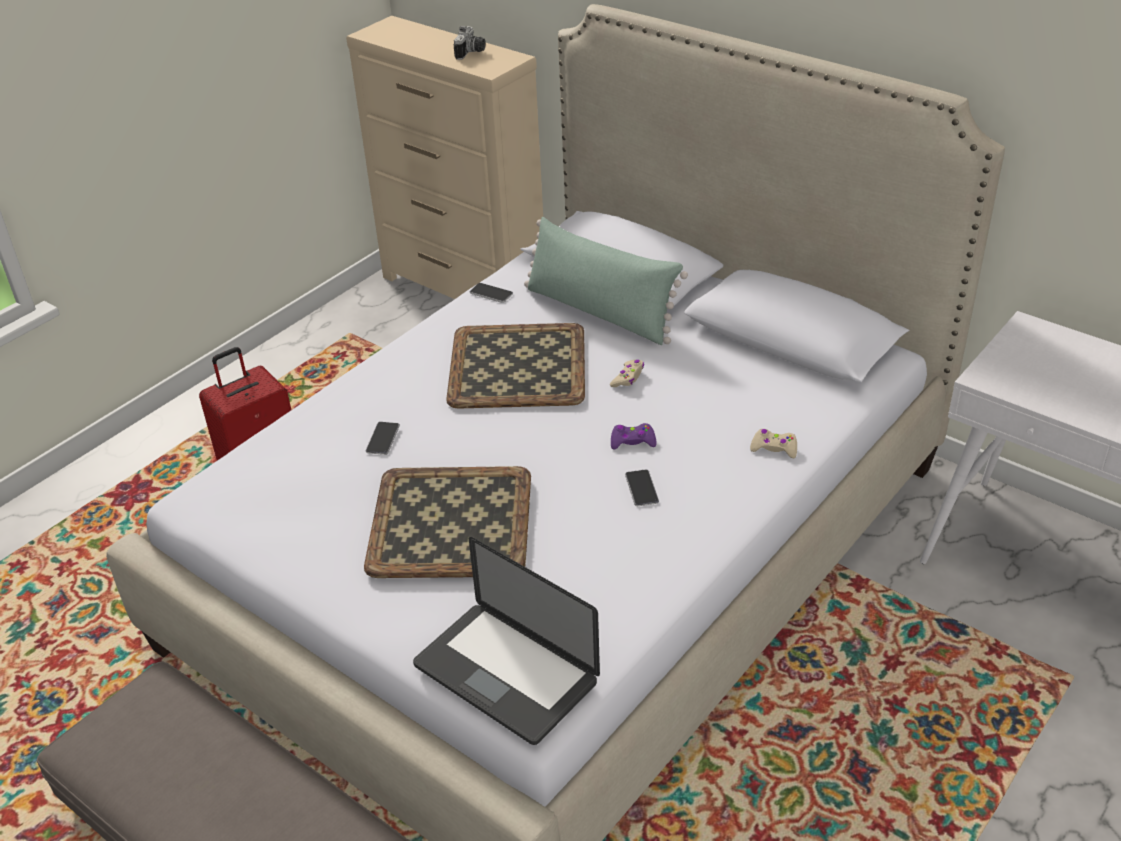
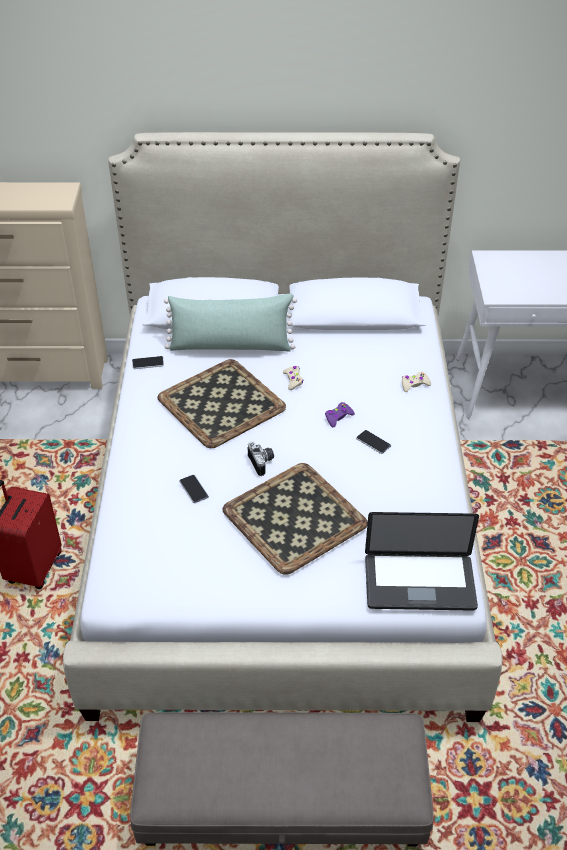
camera: 40 degrees left, 5 degrees up
camera [453,26,486,60] -> camera moved to [248,441,274,476]

